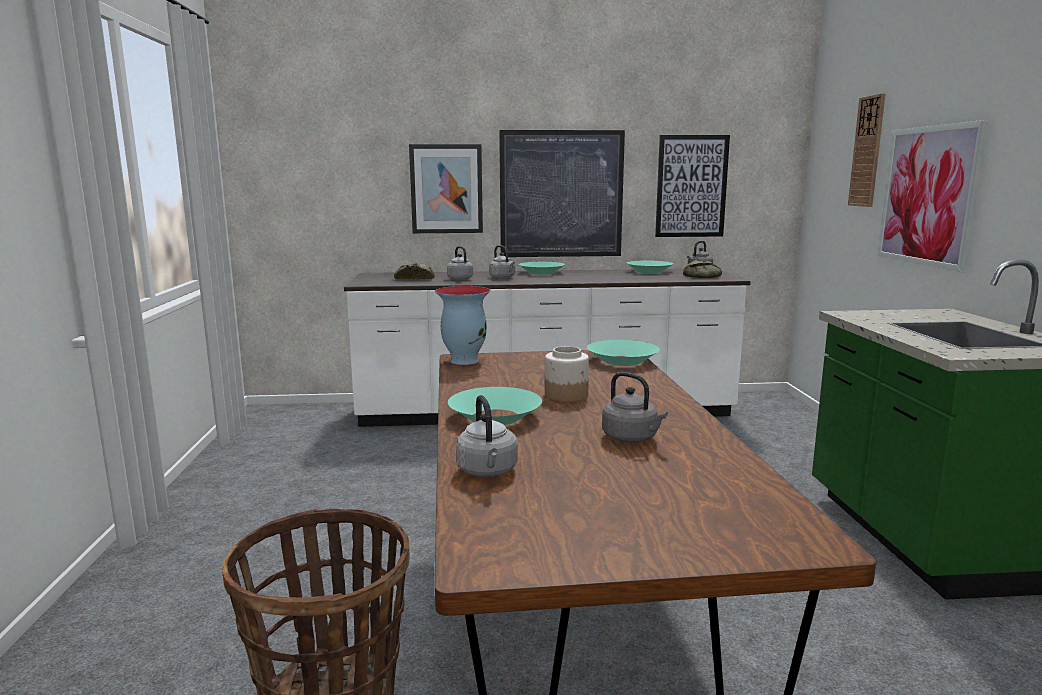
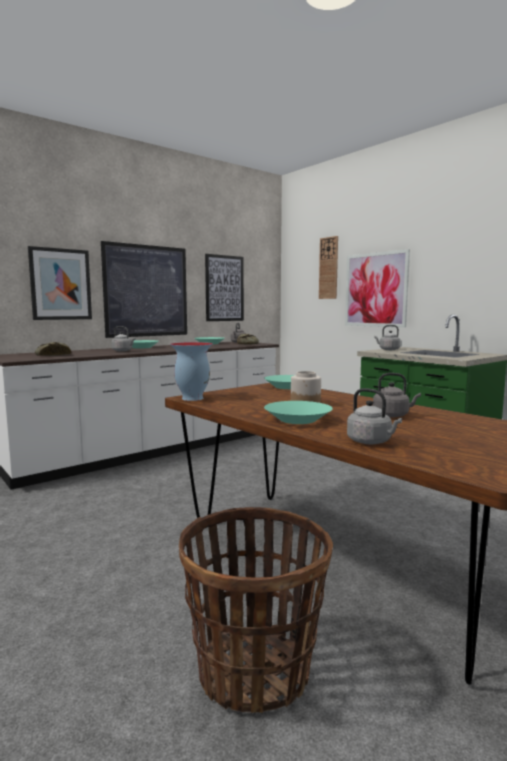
camera: 35 degrees left, 5 degrees down
grey kettle [447,246,473,280] -> grey kettle moved to [374,325,401,350]

